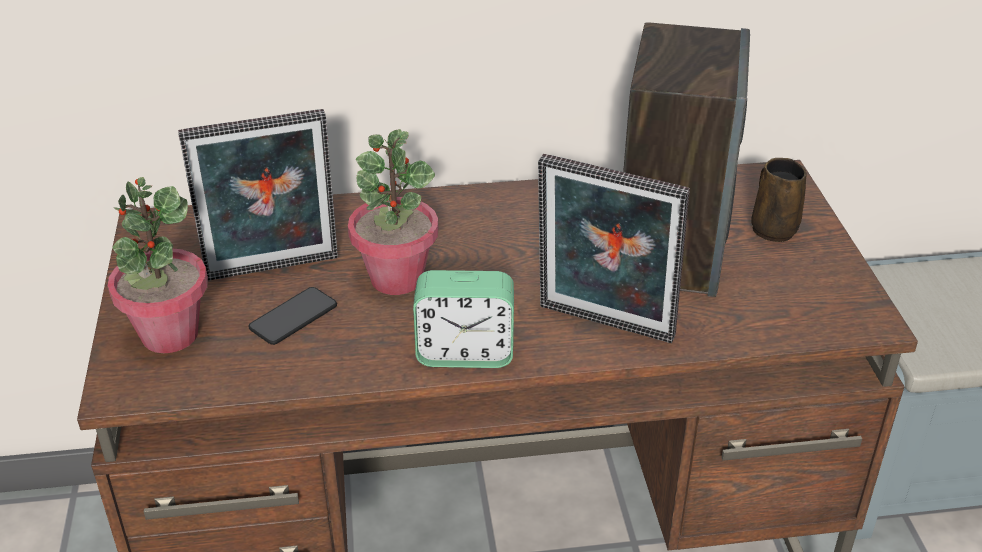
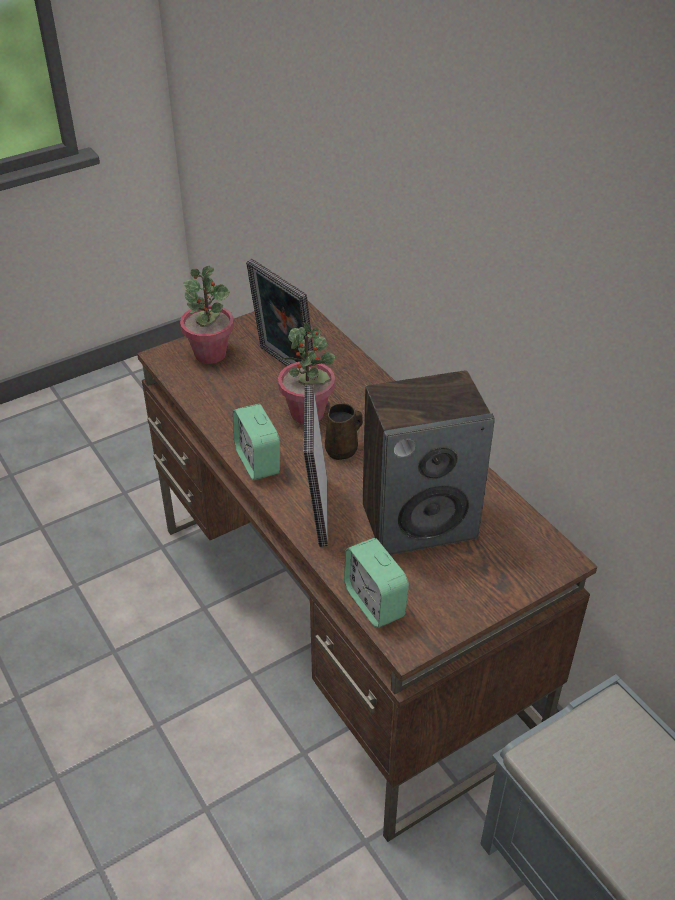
camera: 65 degrees right, 5 degrees up
phone [248,287,337,345] -> none
brown mug [751,158,807,242] -> brown mug moved to [325,403,363,460]
none -> alarm clock [344,538,409,628]

